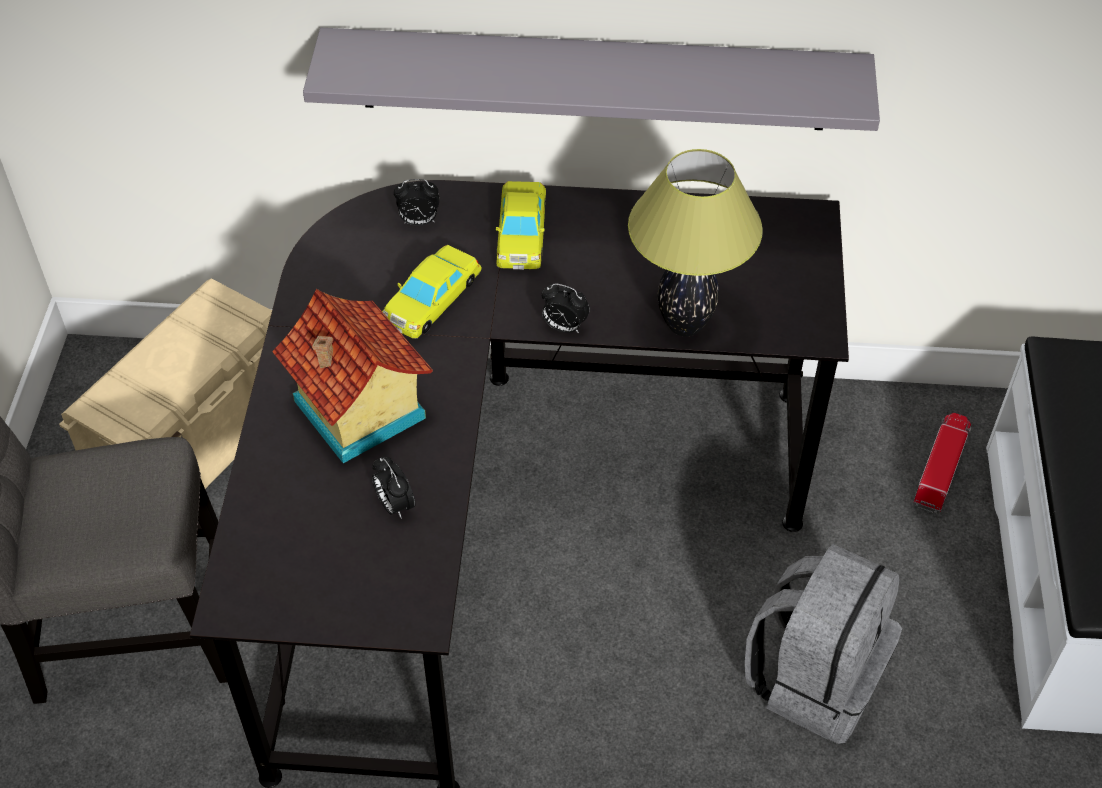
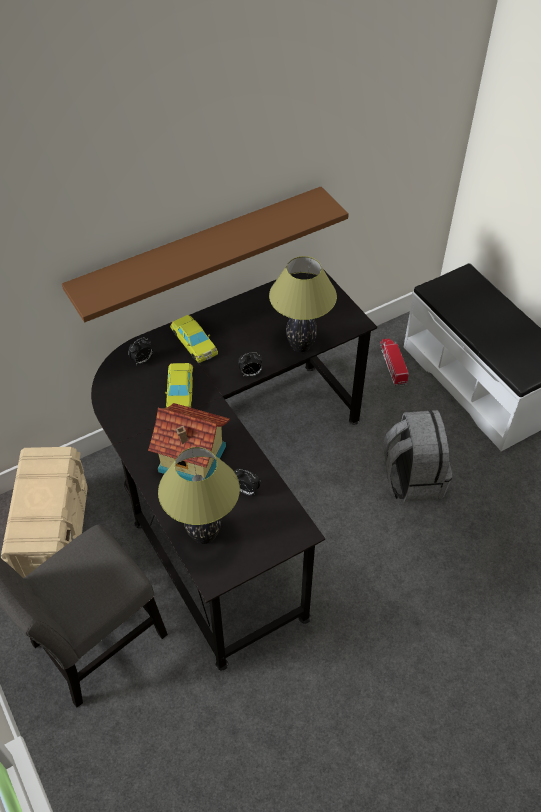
camera: 35 degrees left, 0 degrees up
grey shelf [303,28,880,131] -> brown shelf [62,187,349,322]
none -> table lamp [158,447,240,544]

